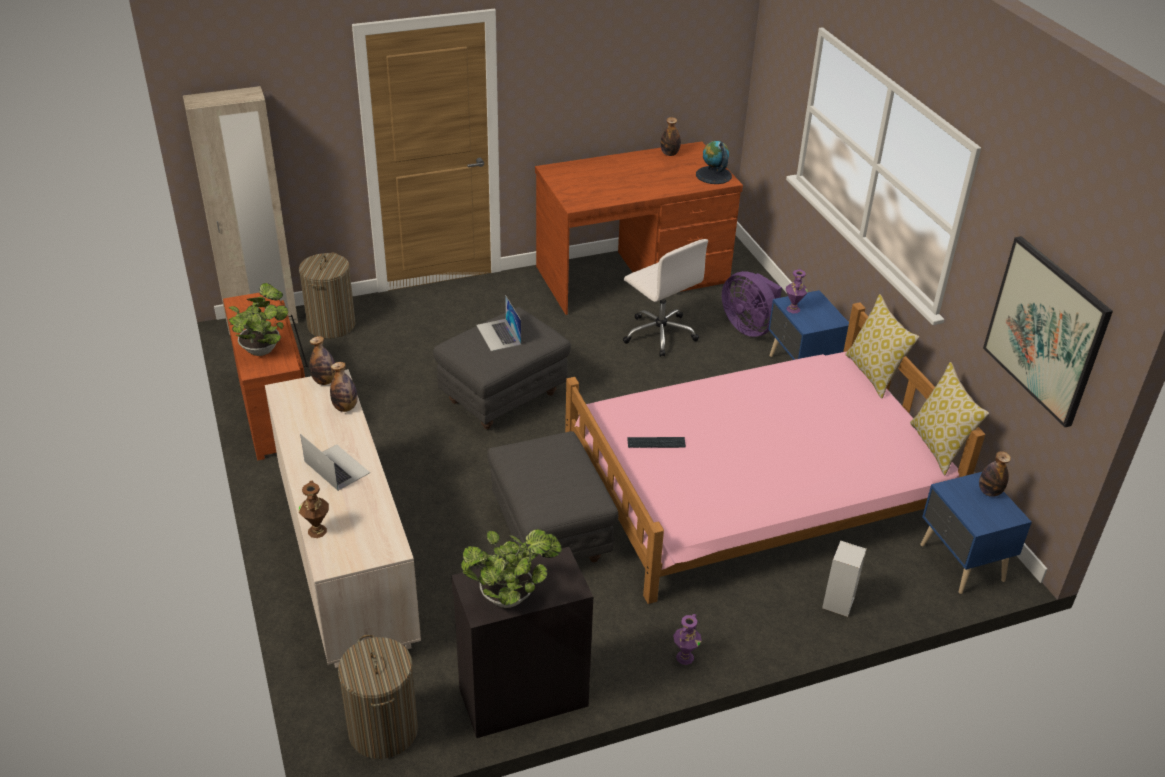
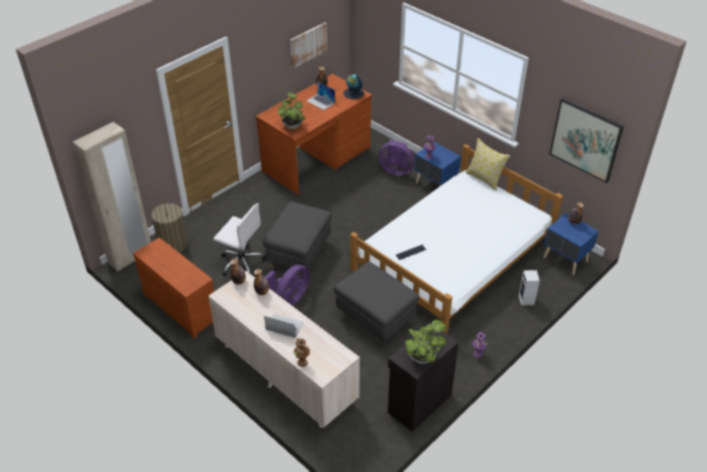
camera: 25 degrees left, 5 degrees up
potted plant [229,283,288,356] -> potted plant moved to [277,92,305,129]
laundry basket [338,634,418,759] -> none
laptop [476,295,521,351] -> laptop moved to [307,81,335,110]
pink bed [565,302,985,604] -> white bed [350,144,563,333]
white office chair [623,239,708,357] -> white office chair moved to [213,203,266,276]
pillow [910,362,989,475] -> none
none -> purple fan [265,265,310,305]
none -> picture [290,22,327,69]

